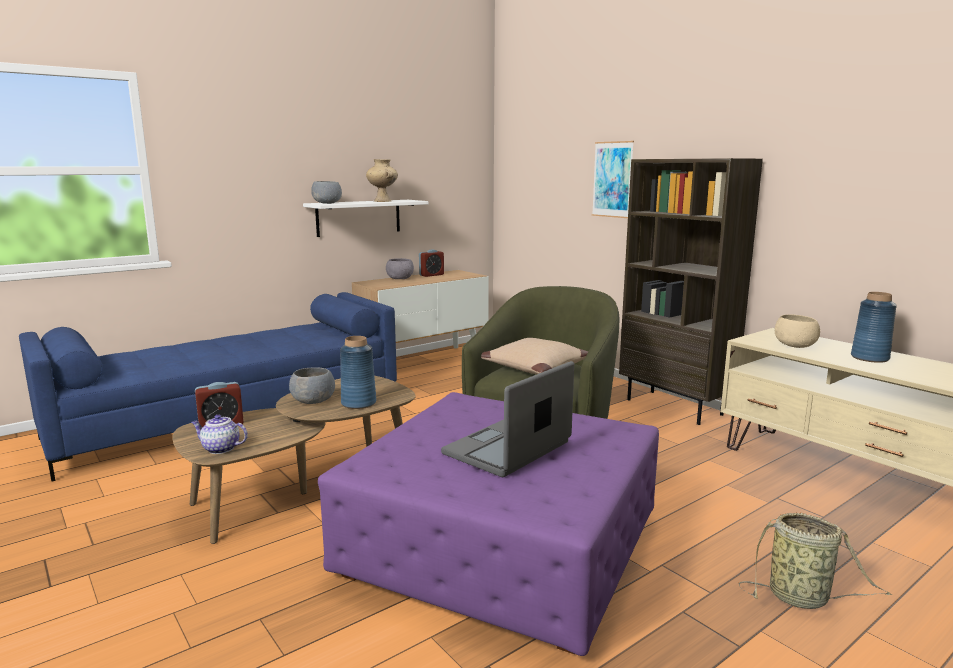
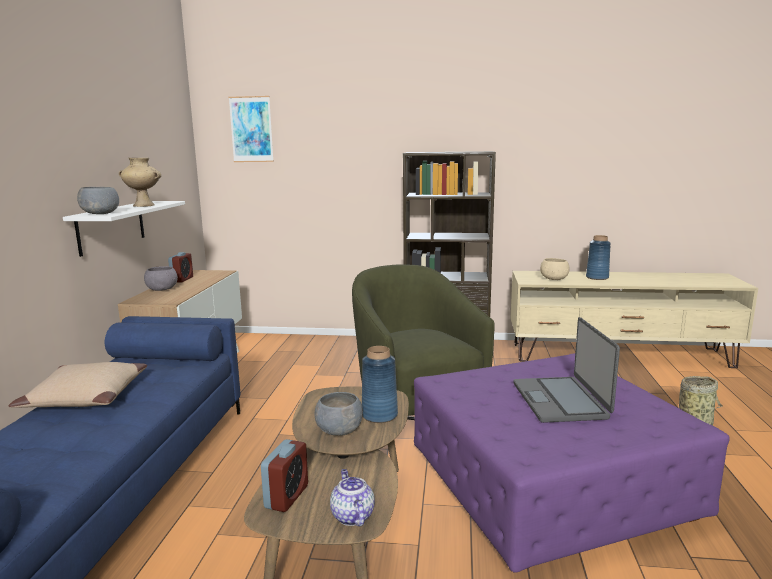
camera: 45 degrees left, 0 degrees up
teapot [191,415,248,454] -> teapot turned 105 degrees clockwise [330,469,375,527]
beige pillow [481,338,588,374] -> beige pillow moved to [9,362,147,408]
picture [592,141,634,218] -> picture moved to [229,96,274,162]

